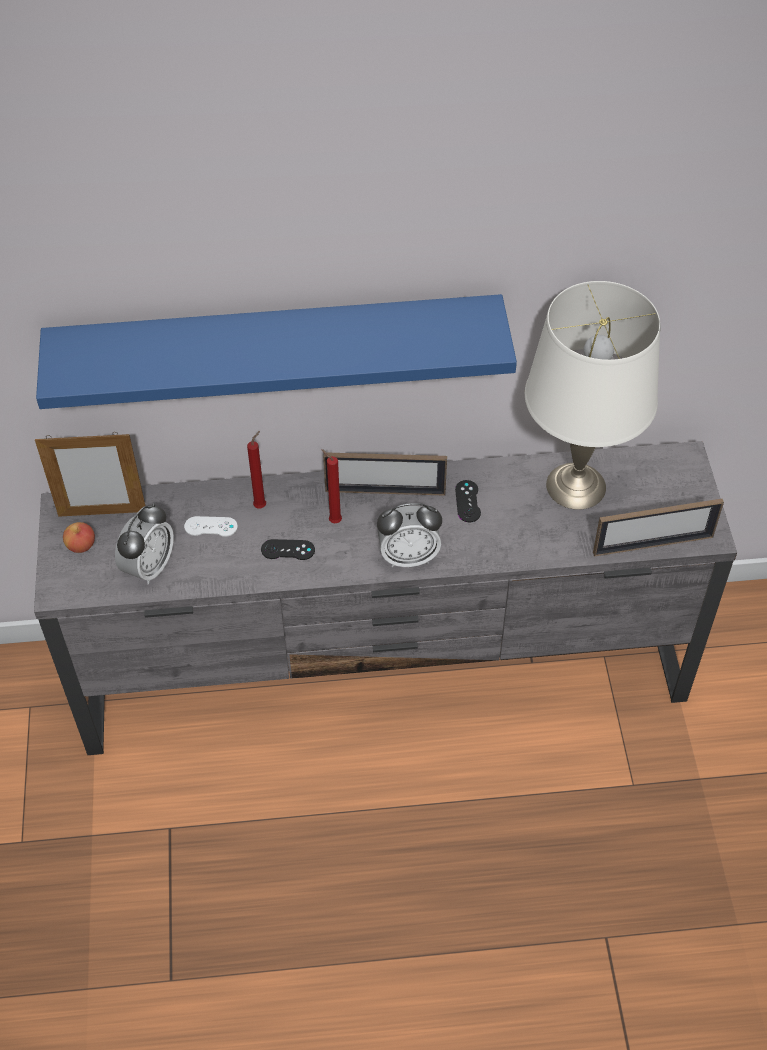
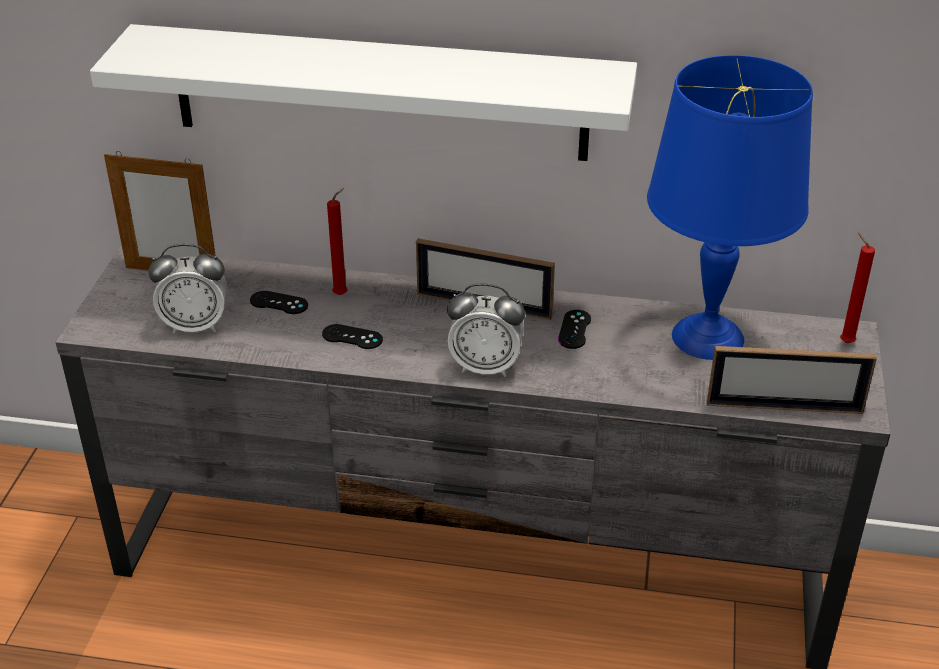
camera: 15 degrees right, 15 degrees down
blue shelf [36,294,517,409] -> white shelf [90,24,637,161]
apple [63,522,95,553] -> none
alarm clock [115,503,174,584] -> alarm clock turned 45 degrees clockwise [148,244,227,334]
white game controller [184,516,238,537] -> black game controller [250,291,308,314]
red candle [321,449,342,523] -> red candle moved to [840,233,875,343]
white table lamp [525,281,661,510] -> blue table lamp [647,55,813,360]

